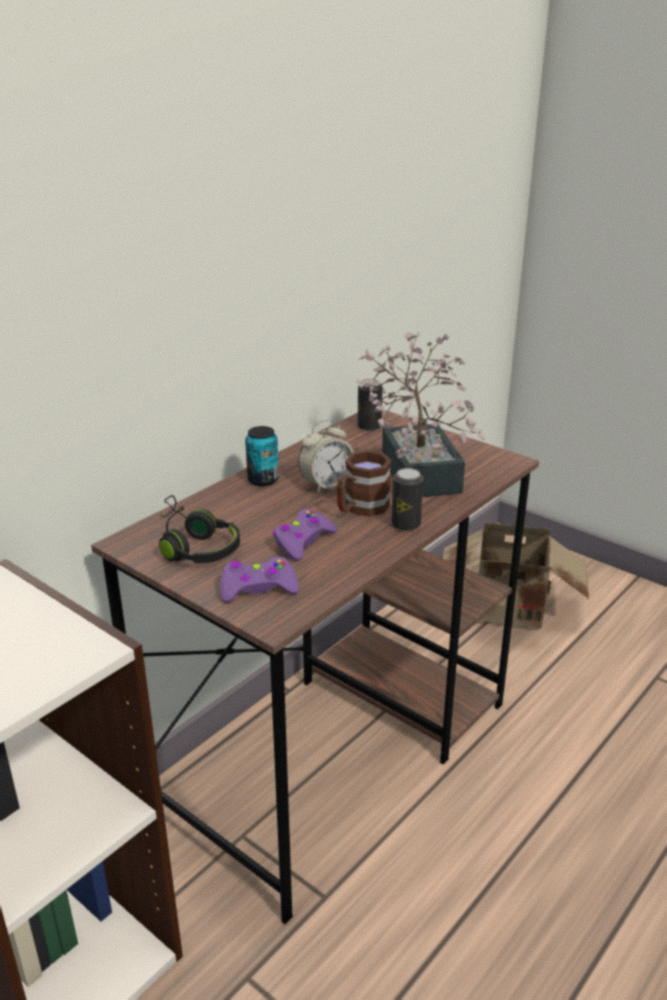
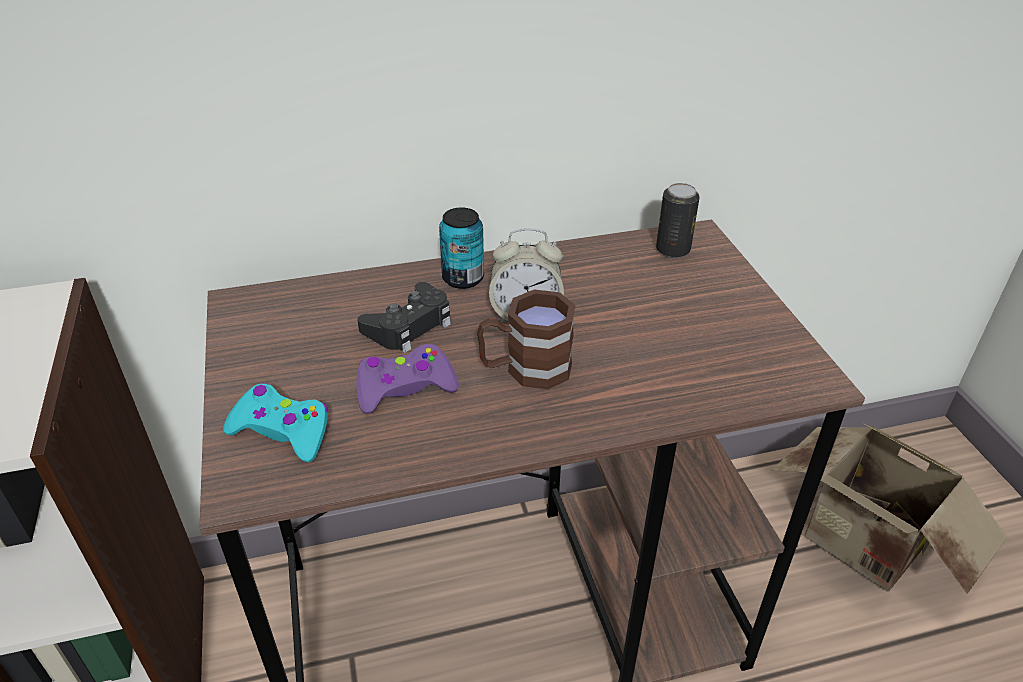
camera: 35 degrees right, 10 degrees up
black headphones [159,495,240,563] -> none
purple game controller [221,557,299,603] -> turquoise game controller [223,383,328,462]
potted plant [357,332,484,497] -> none
can [392,468,423,531] -> none
none -> black game controller [357,282,451,353]

